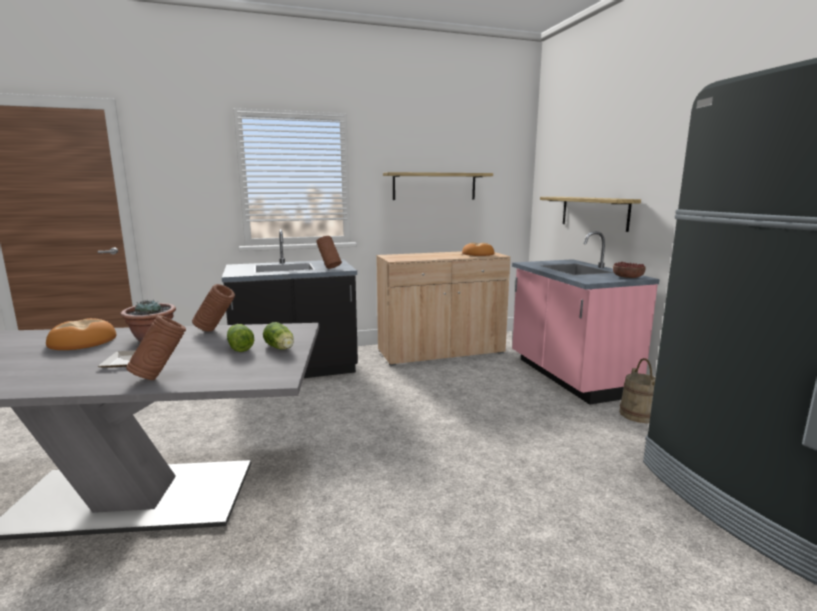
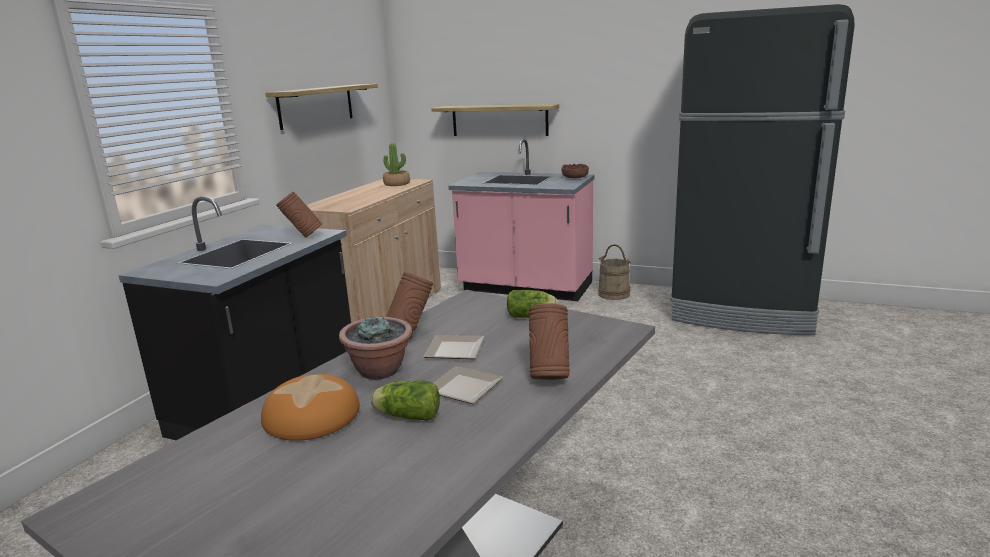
camera: 50 degrees left, 5 degrees up
lettuce [227,324,254,352] -> lettuce moved to [371,381,440,421]
bread [462,243,495,256] -> potted plant [383,143,410,186]
none -> plate [423,335,484,359]

